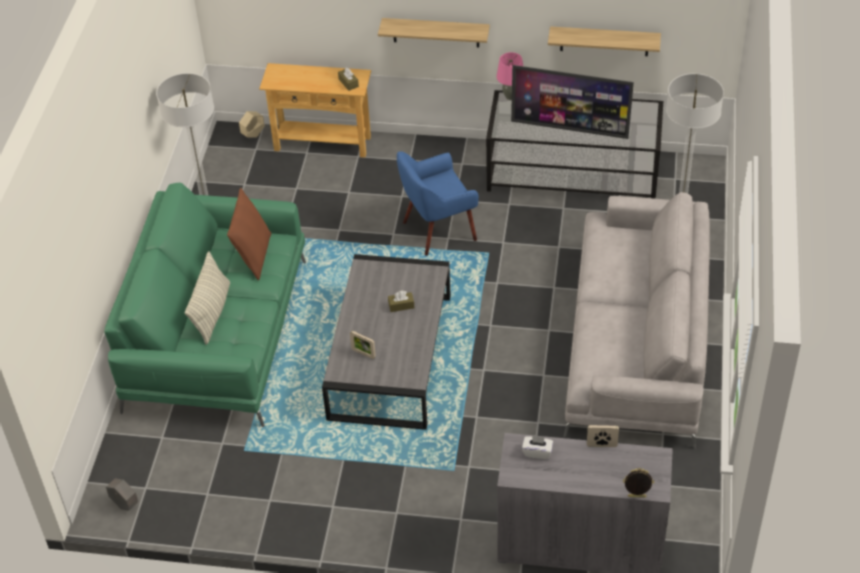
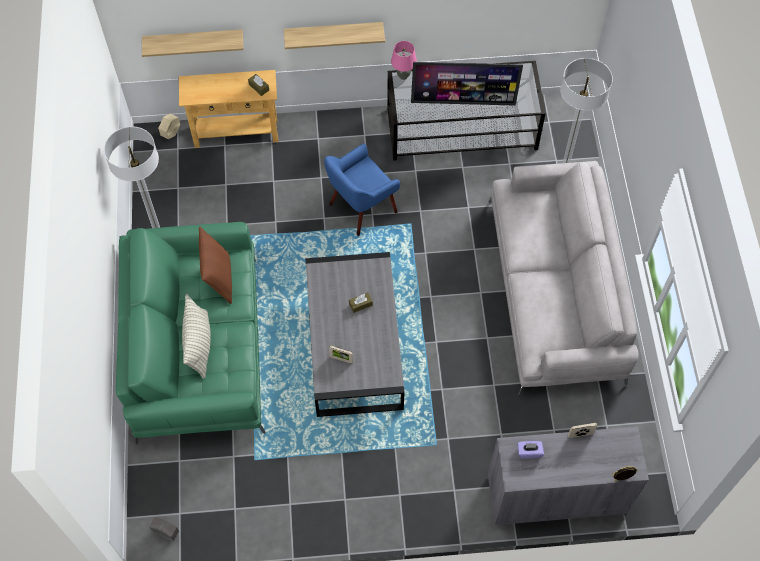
camera: 15 degrees left, 15 degrees up
white tissue box [522,435,553,459] -> purple tissue box [517,441,544,459]
shelf [548,26,661,56] -> shelf moved to [142,29,244,57]

